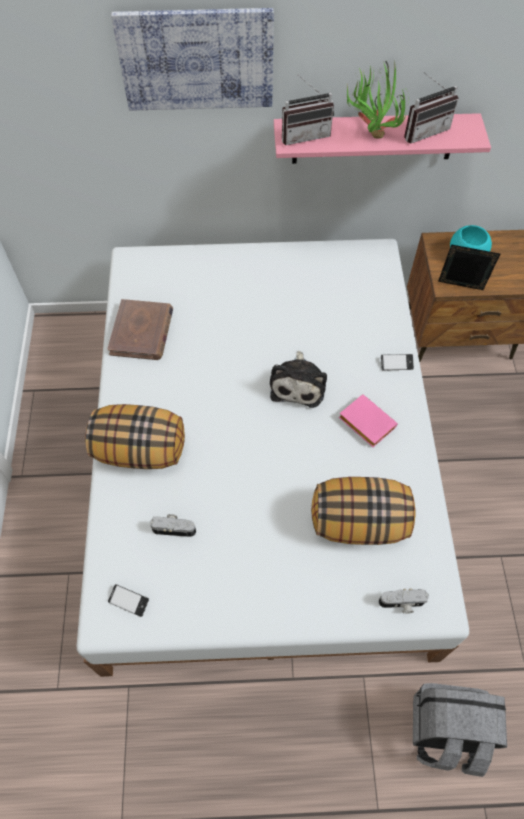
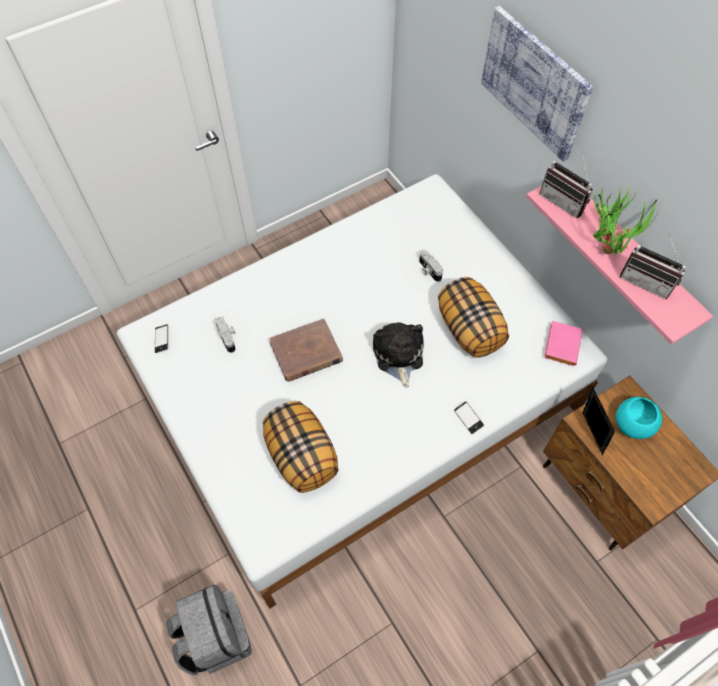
camera: 60 degrees right, 0 degrees up
pillow [85,404,185,469] -> pillow moved to [438,277,509,358]
brown book [107,299,173,360] -> brown book moved to [269,318,343,382]
plush toy [270,351,327,408] -> plush toy turned 105 degrees clockwise [373,322,424,388]
pink book [339,394,398,447] -> pink book moved to [544,321,583,366]
camera [379,589,429,614] -> camera moved to [419,250,443,282]

